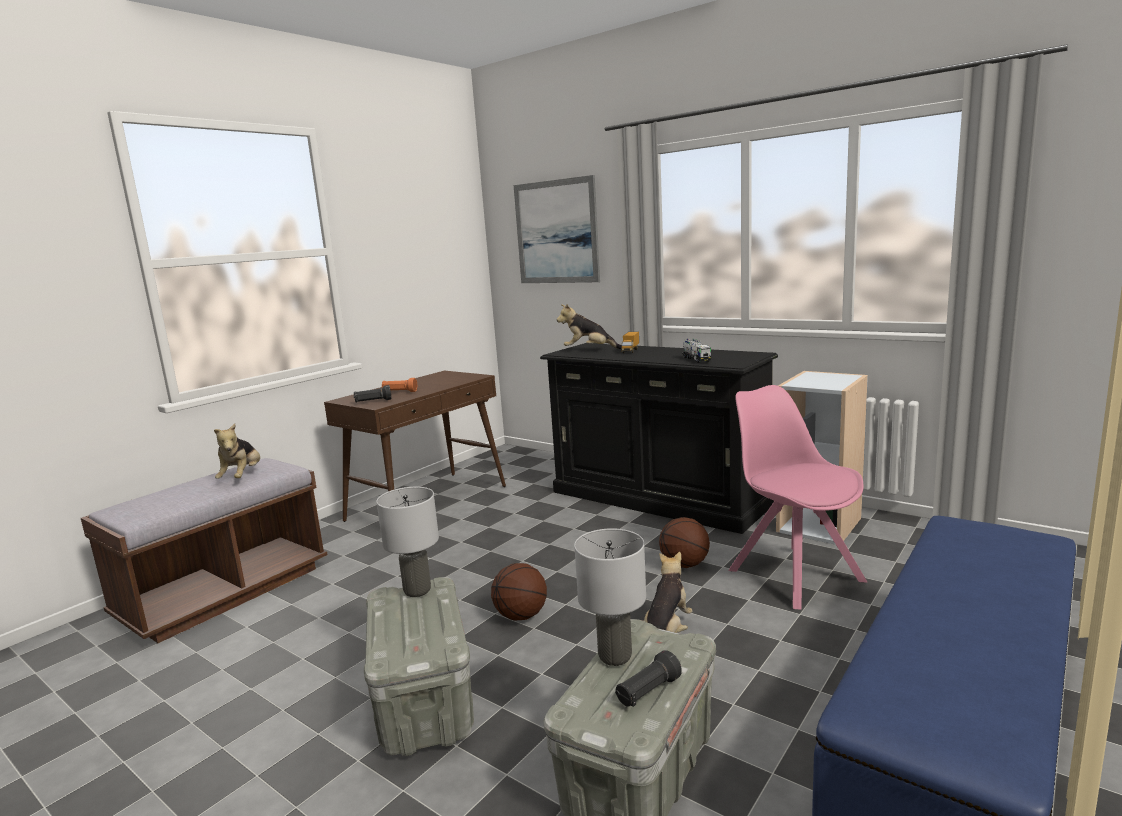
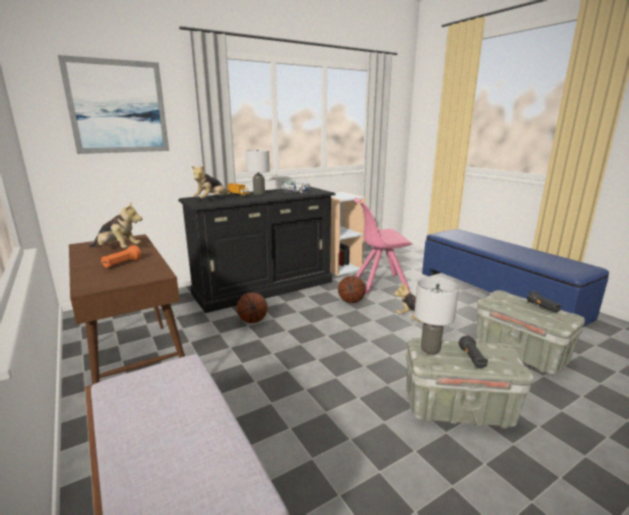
camera: 70 degrees left, 5 degrees up
plush toy [214,423,260,479] -> plush toy moved to [89,203,142,248]
black flashlight [354,385,391,402] -> black flashlight moved to [459,336,488,369]
basketball [491,563,547,621] -> basketball moved to [237,292,268,323]
white table lamp [574,528,646,666] -> white table lamp moved to [245,150,270,195]

